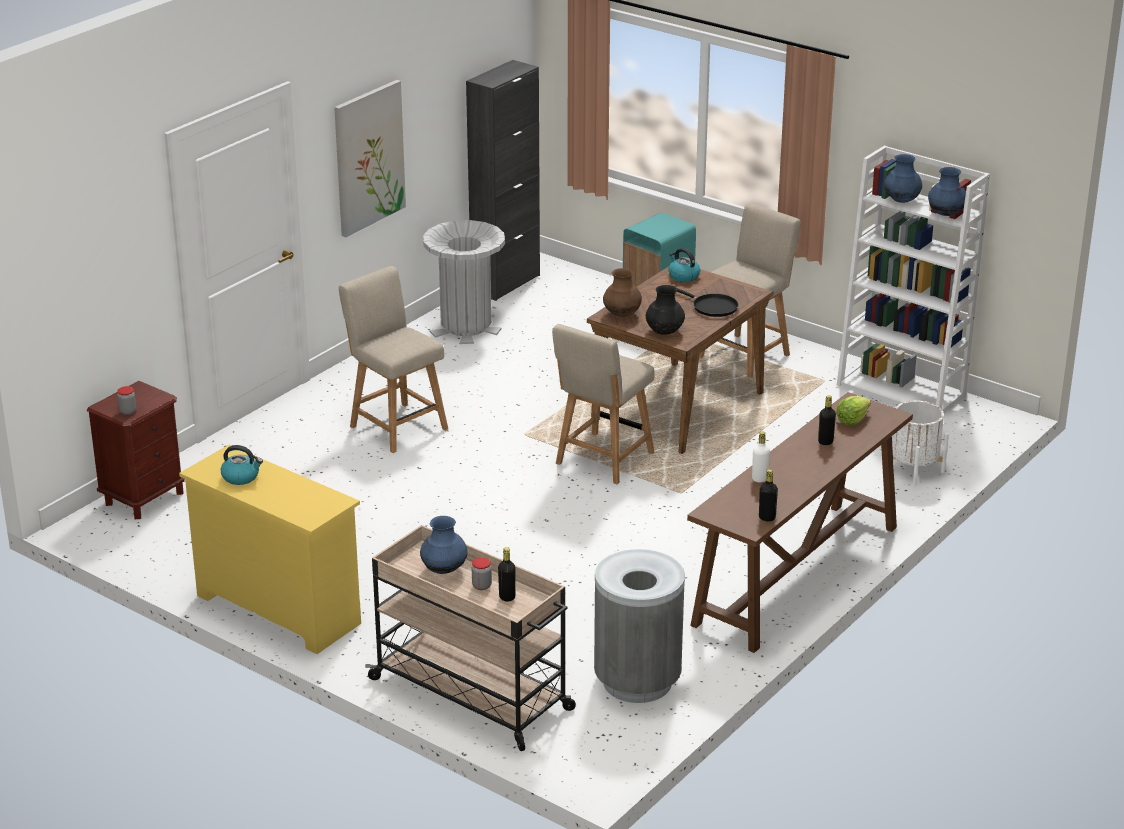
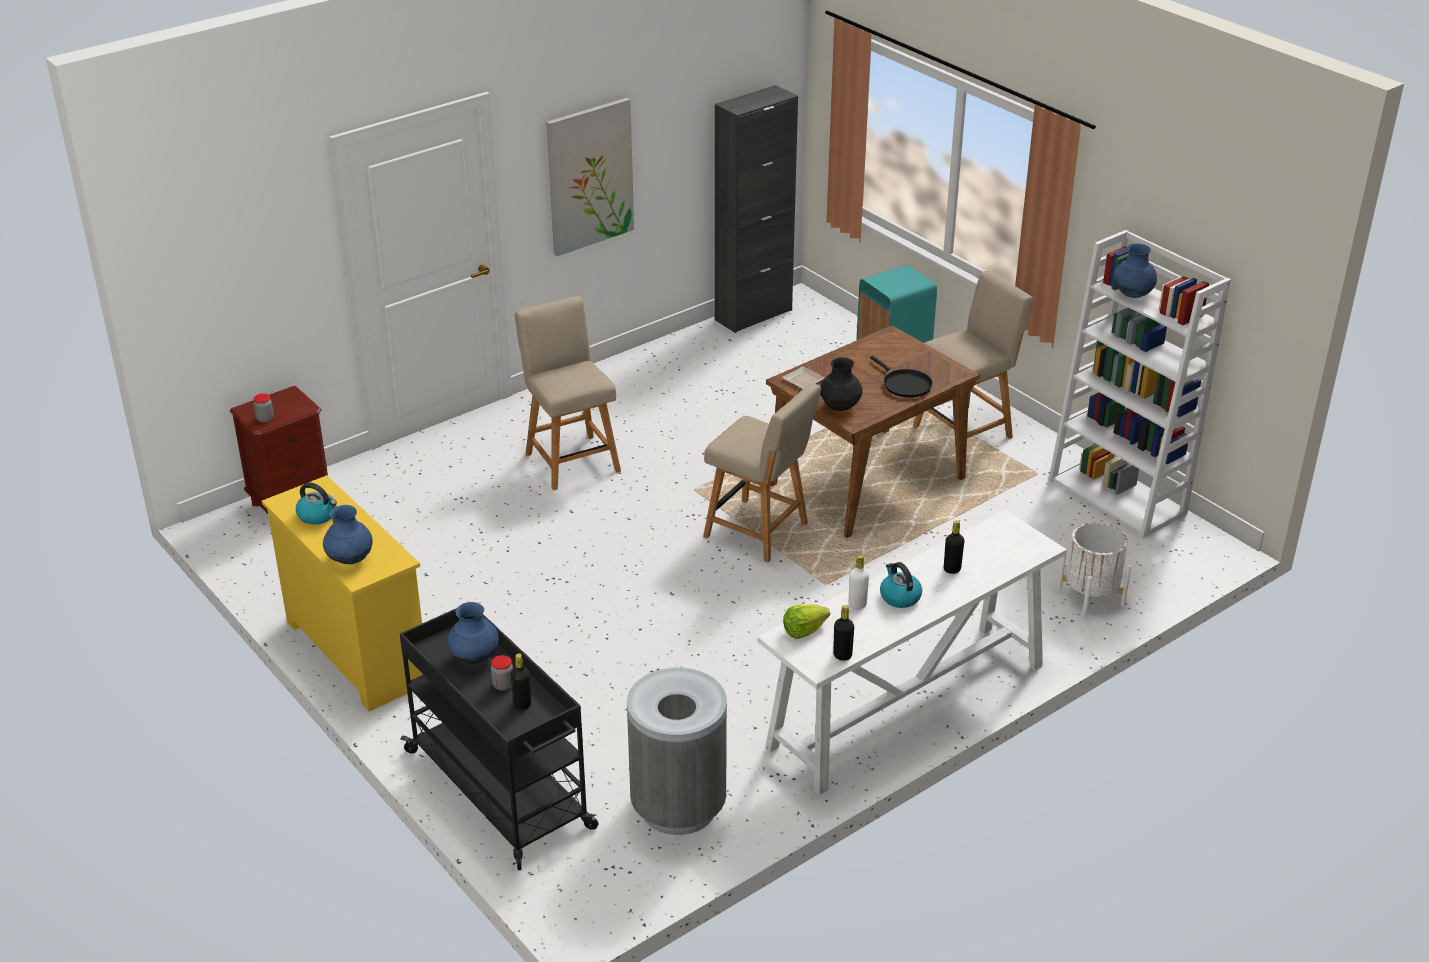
camera: 15 degrees right, 5 degrees up
beige cart [365,525,576,751] -> black cart [400,608,598,870]
grey trash can [423,220,505,344] -> none
beige chair [552,324,654,484] -> beige chair turned 105 degrees counterclockwise [703,383,821,563]
brown vase [603,268,642,317] -> plate [782,366,825,389]
kettle [668,248,700,282] -> kettle moved to [880,562,922,608]
brown console table [687,392,913,653] -> white console table [757,510,1067,795]
lettuce [836,396,871,425] -> lettuce moved to [783,604,830,639]
blue vase [928,167,966,216] -> blue vase moved to [323,505,373,564]

